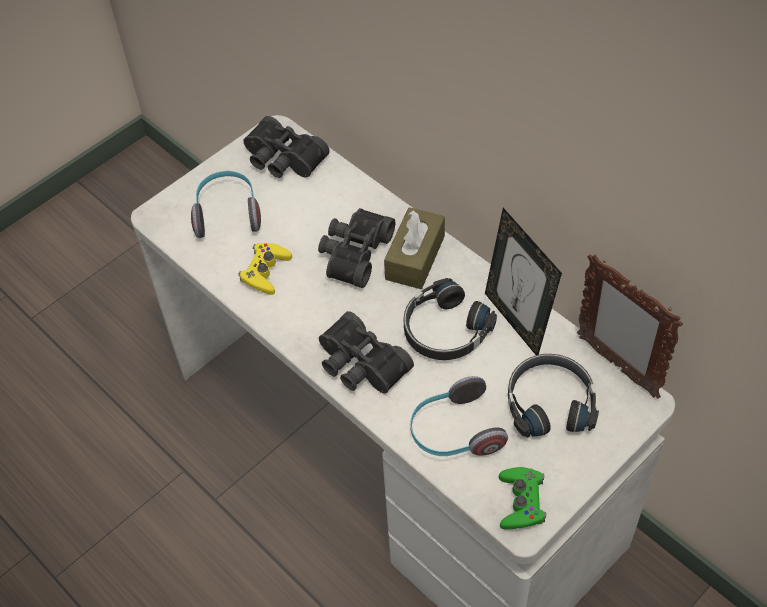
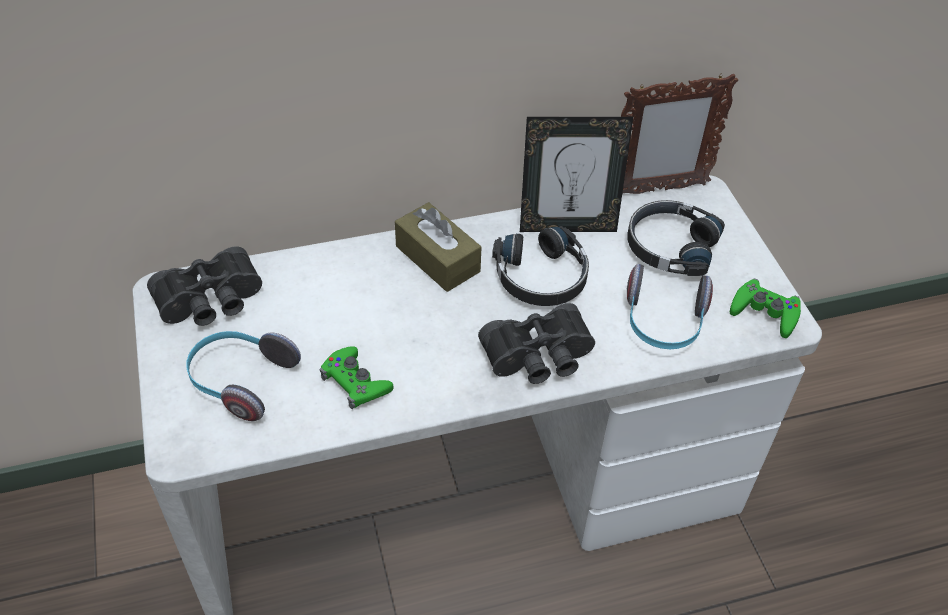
camera: 65 degrees left, 5 degrees down
yellow game controller [239,243,292,295] -> green game controller [319,346,393,409]
black binoculars [318,208,395,288] -> none

